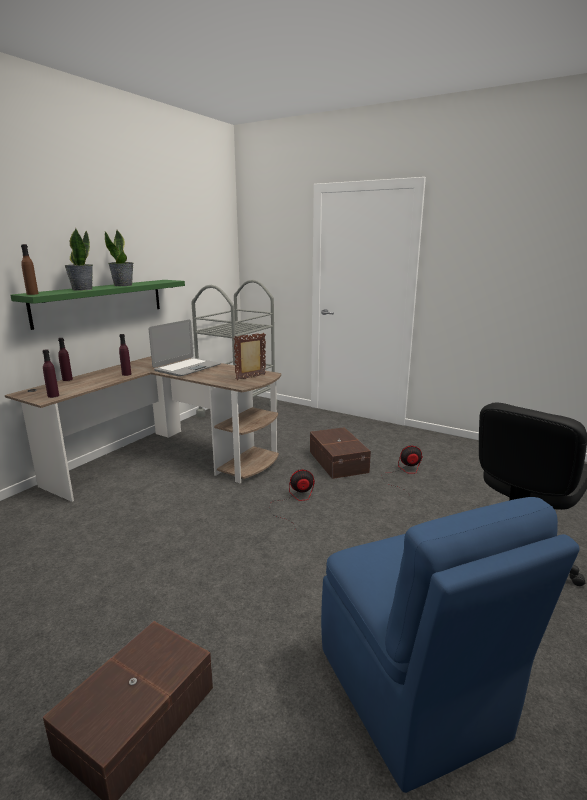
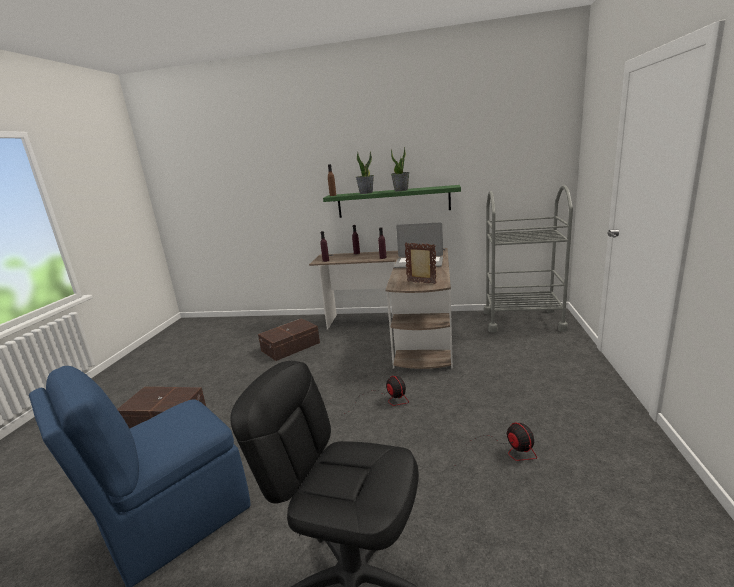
camera: 70 degrees right, 0 degrees up
brown storage box [310,427,371,479] -> brown storage box moved to [258,318,320,361]

